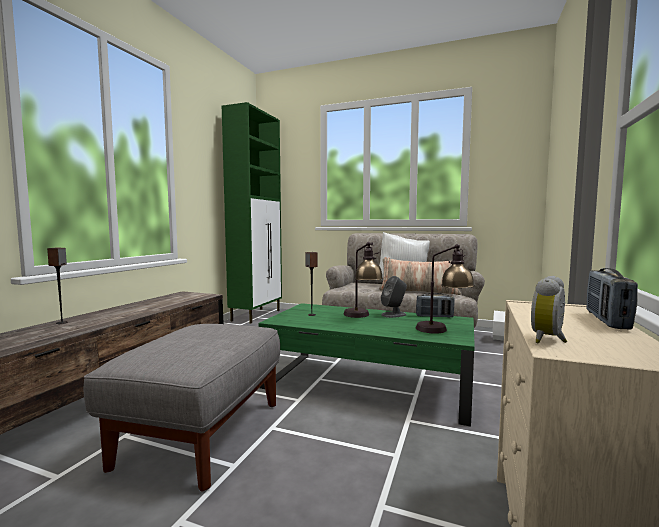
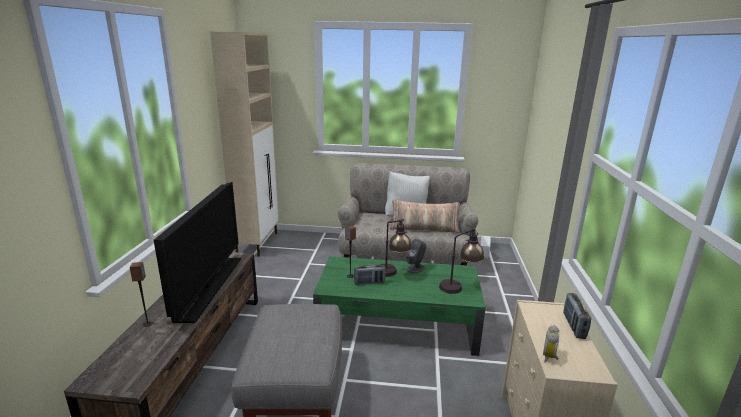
camera: 15 degrees left, 15 degrees up
green cabinet [222,102,282,324] -> beige cabinet [210,32,279,257]
radio [416,293,454,317] -> radio moved to [354,265,386,285]
none -> television [154,182,241,323]

